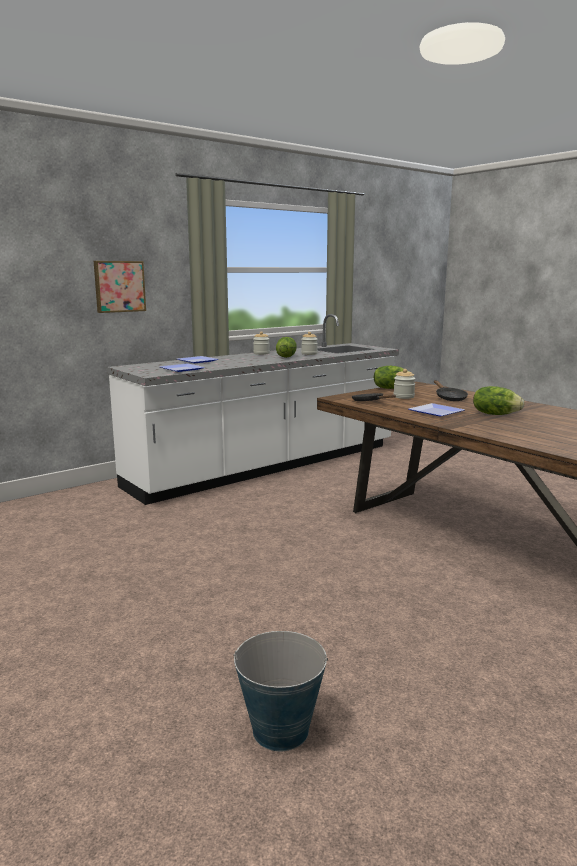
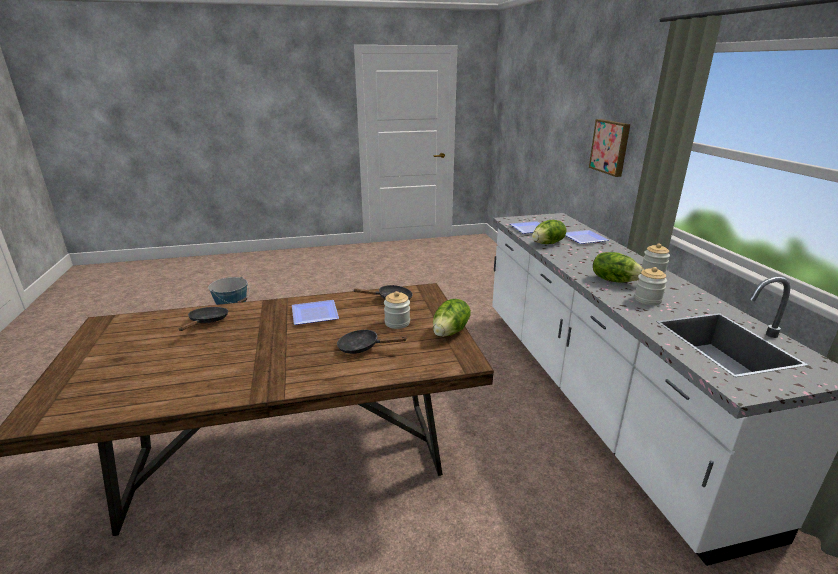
camera: 115 degrees right, 10 degrees up
lettuce [473,386,524,415] -> lettuce moved to [532,220,566,244]
none -> black frying pan [178,307,228,331]

